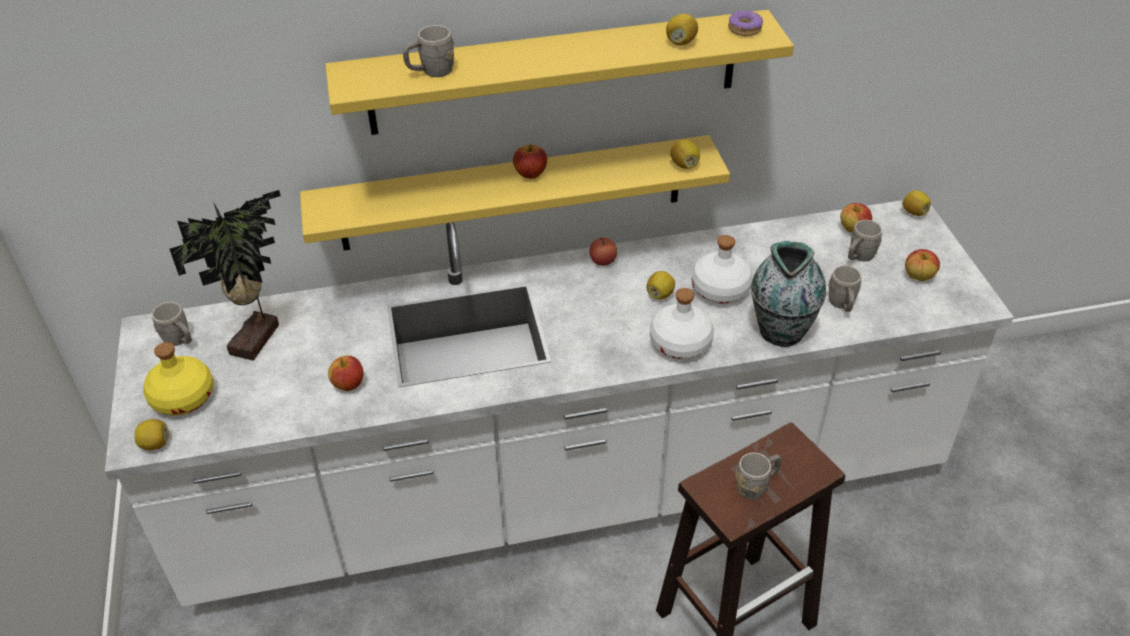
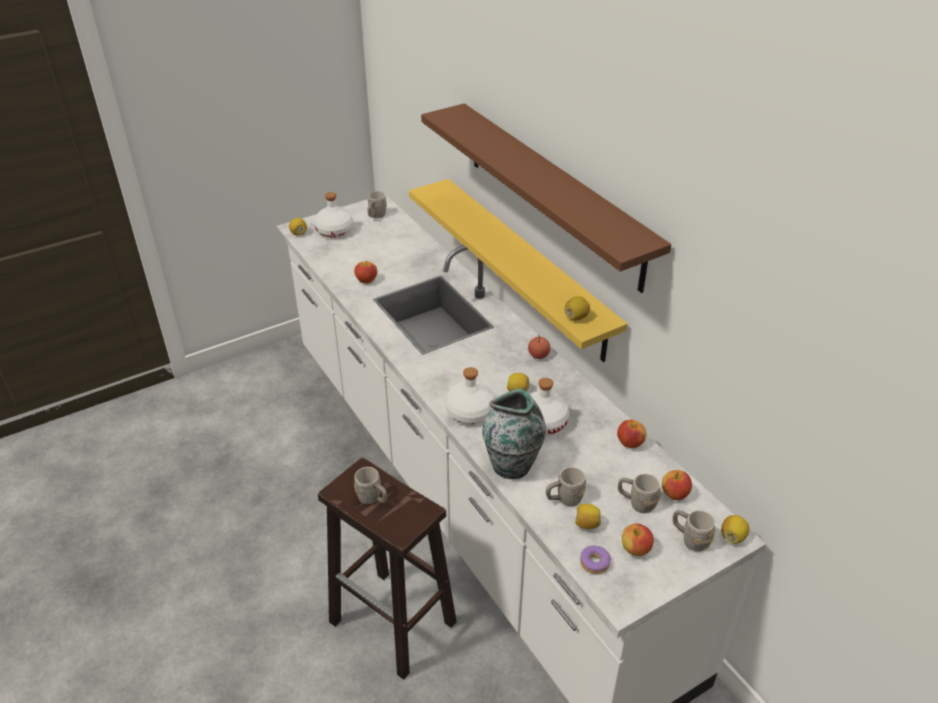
camera: 70 degrees right, 5 degrees down
yellow bottle [143,342,214,416] -> white bottle [314,192,353,238]
potted plant [170,190,281,360] -> none
yellow shelf [325,10,794,135] -> brown shelf [421,103,671,293]
grey mug [403,25,454,77] -> grey mug moved to [673,510,715,552]
apple [513,144,547,179] -> apple moved to [617,420,647,448]
lemon [666,14,698,45] -> lemon moved to [575,504,601,529]
donut [728,10,763,36] -> donut moved to [580,546,610,574]

